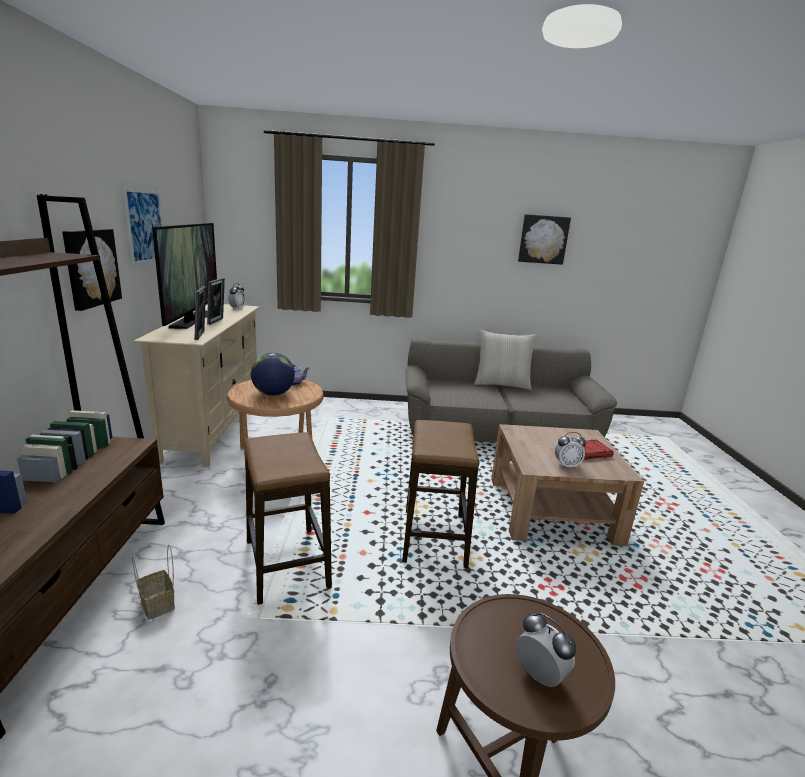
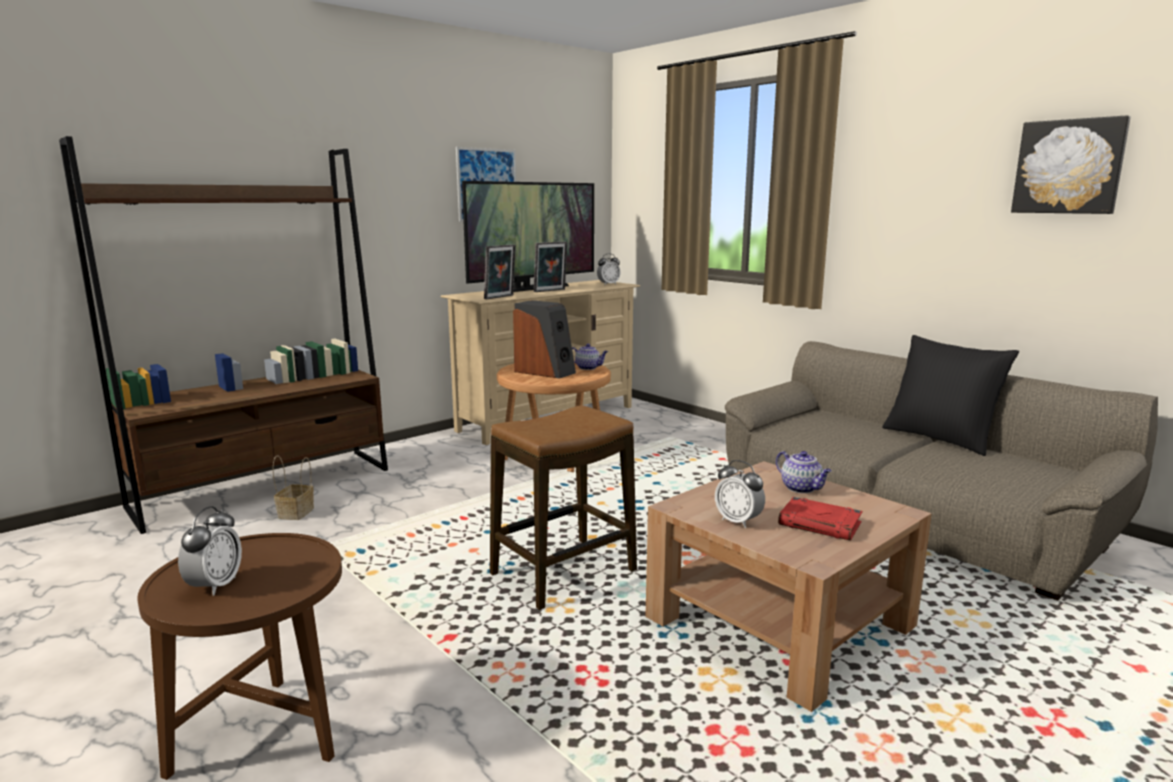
camera: 50 degrees right, 5 degrees down
picture [62,229,122,311] -> none
stool [244,432,332,605] -> none
globe [251,353,295,396] -> speaker [513,300,576,379]
beige pillow [474,330,536,390] -> black pillow [882,335,1019,456]
none -> teapot [776,451,831,493]

